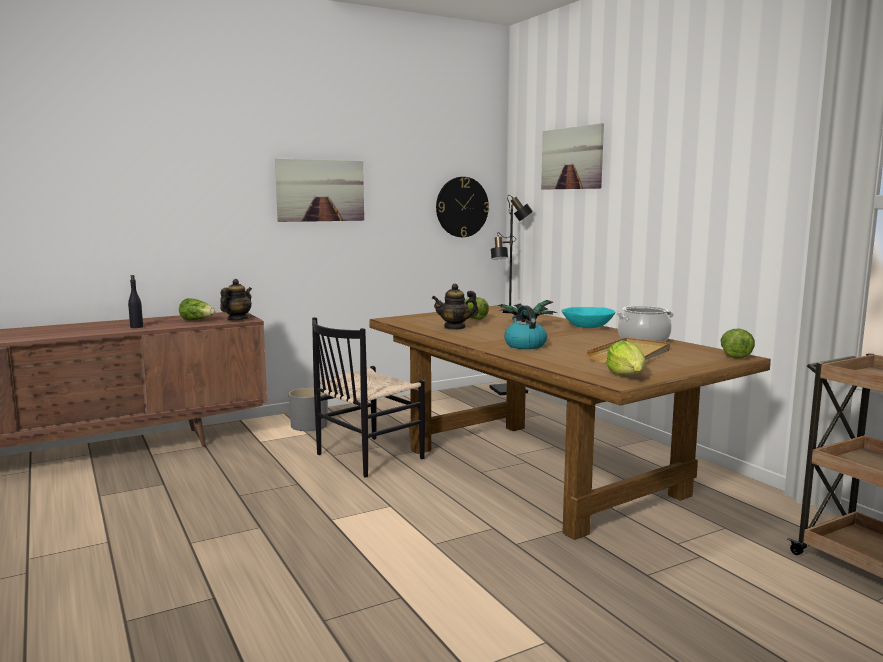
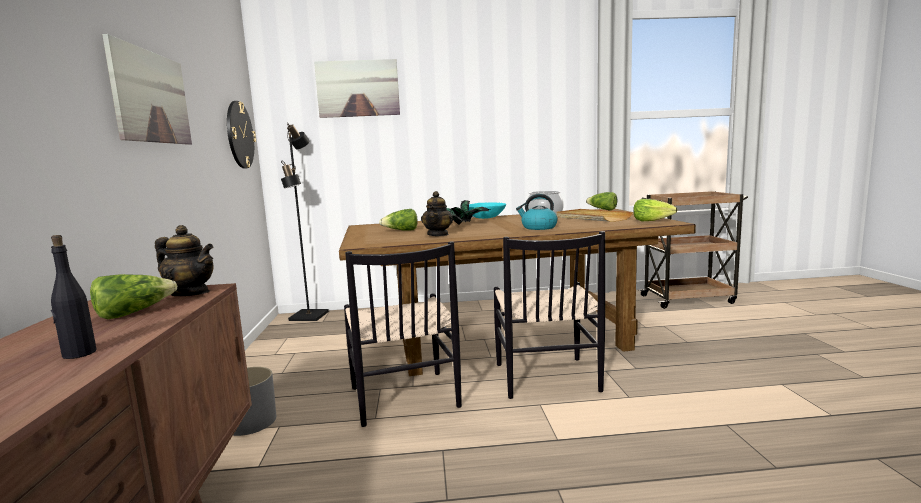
camera: 65 degrees left, 0 degrees up
teapot [220,279,252,320] -> teapot turned 150 degrees clockwise [155,225,214,296]
none -> black chair [494,231,605,399]

